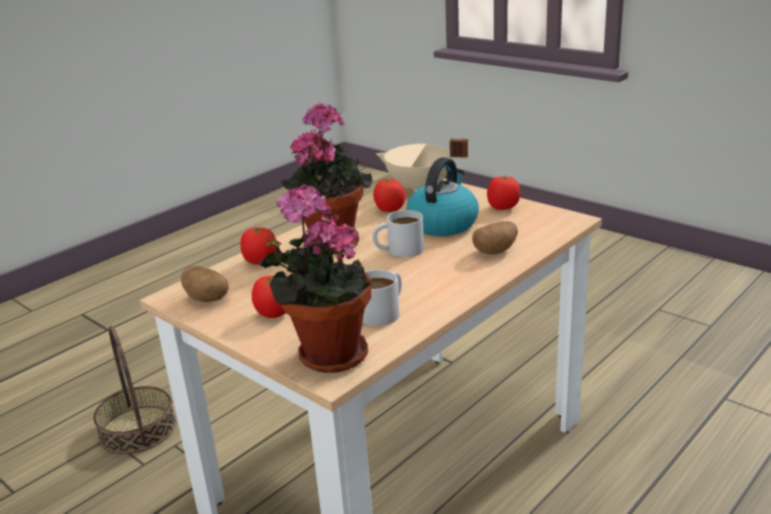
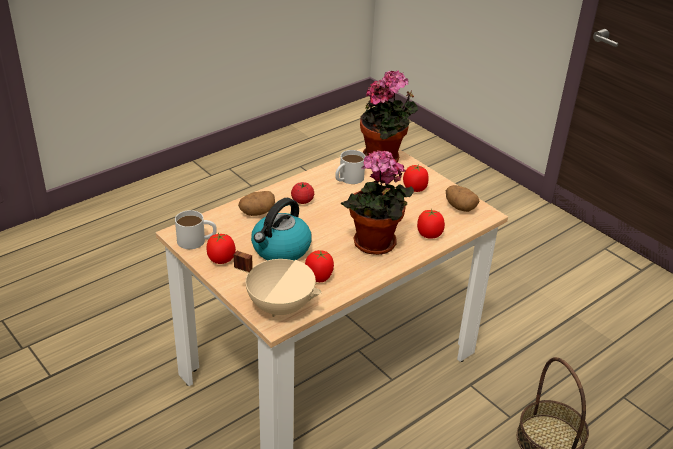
camera: 175 degrees left, 10 degrees up
white mug [373,210,424,257] -> white mug moved to [175,210,217,249]
none -> tomato [291,182,314,204]

